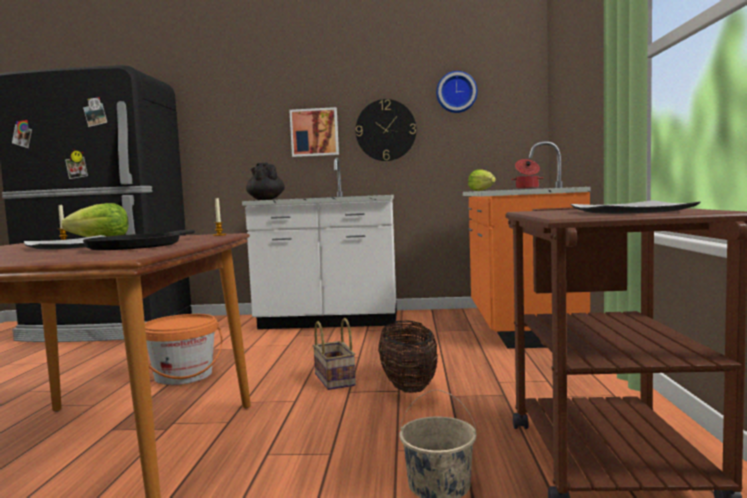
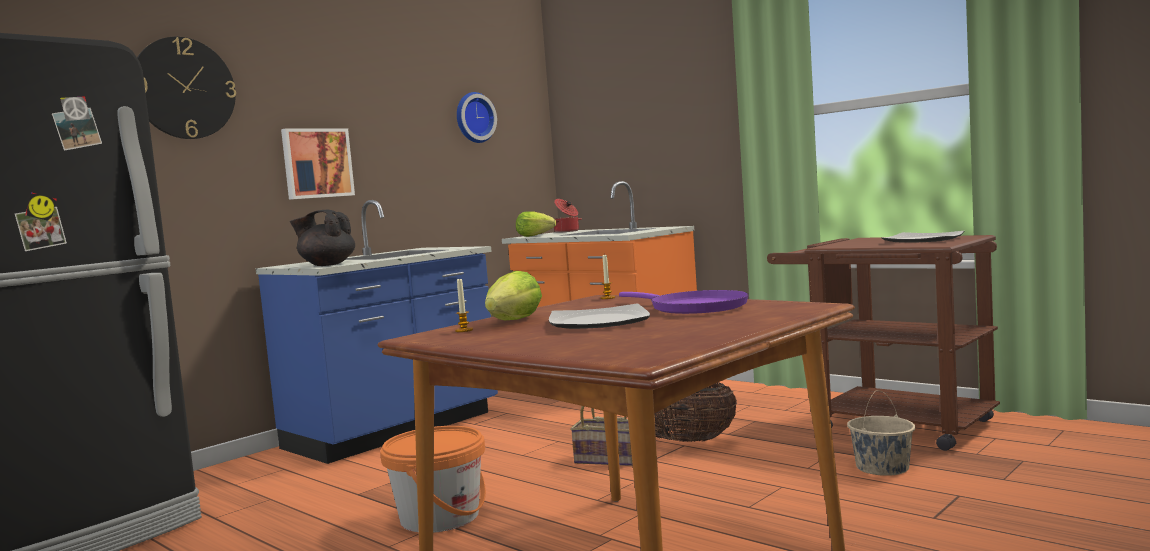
camera: 50 degrees left, 0 degrees up
black frying pan [83,230,195,250] -> purple frying pan [619,290,749,314]
white counter [242,158,397,329] -> blue counter [256,200,498,464]
wall clock [356,99,416,161] -> wall clock moved to [137,37,236,139]

